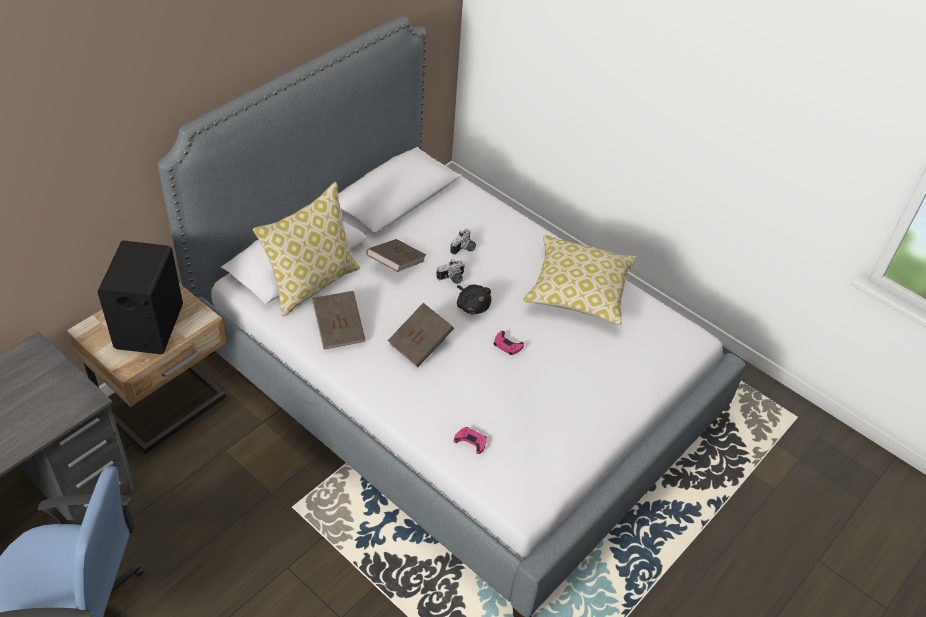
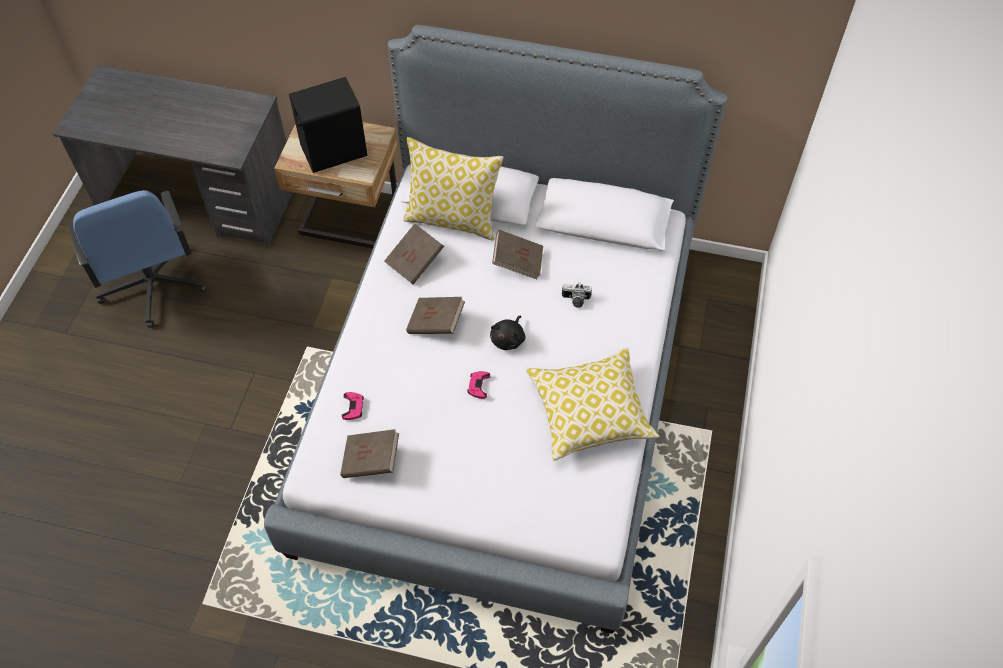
camera: 65 degrees right, 10 degrees up
camera [436,259,465,284] -> none
none -> brown book [340,429,399,478]

